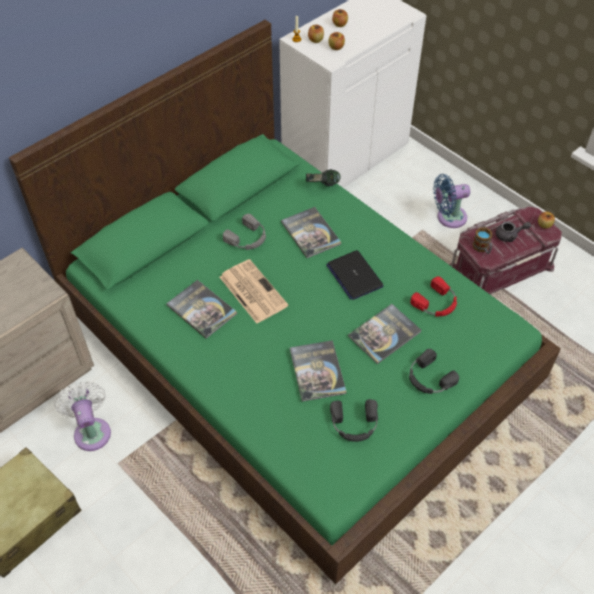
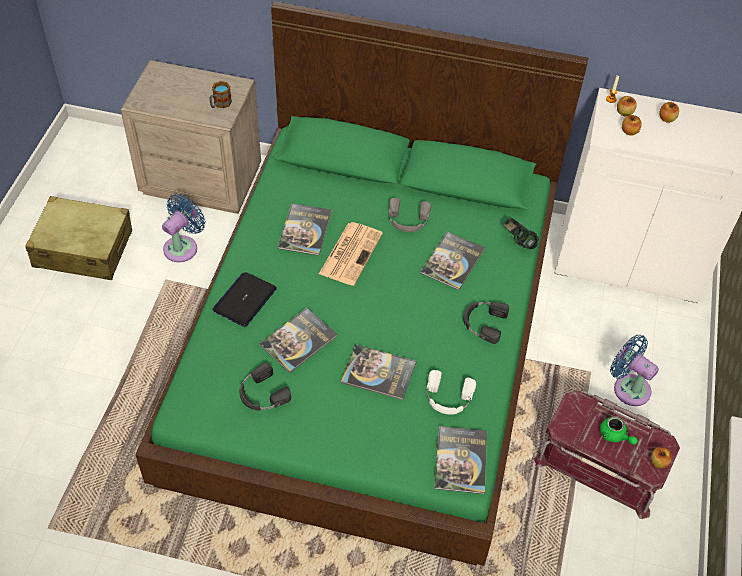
camera: 55 degrees right, 0 degrees up
white fan [54,381,111,451] -> blue fan [162,194,205,262]
laptop [326,250,384,300] -> laptop moved to [212,272,277,327]
black headphones [409,349,459,394] -> black headphones moved to [464,302,509,344]
red headphones [410,276,457,316] -> white headphones [427,370,476,414]
mug [472,228,492,254] -> mug moved to [209,81,232,108]
grey teapot [496,221,531,242] -> green teapot [600,416,638,445]
none -> book [434,426,487,494]

